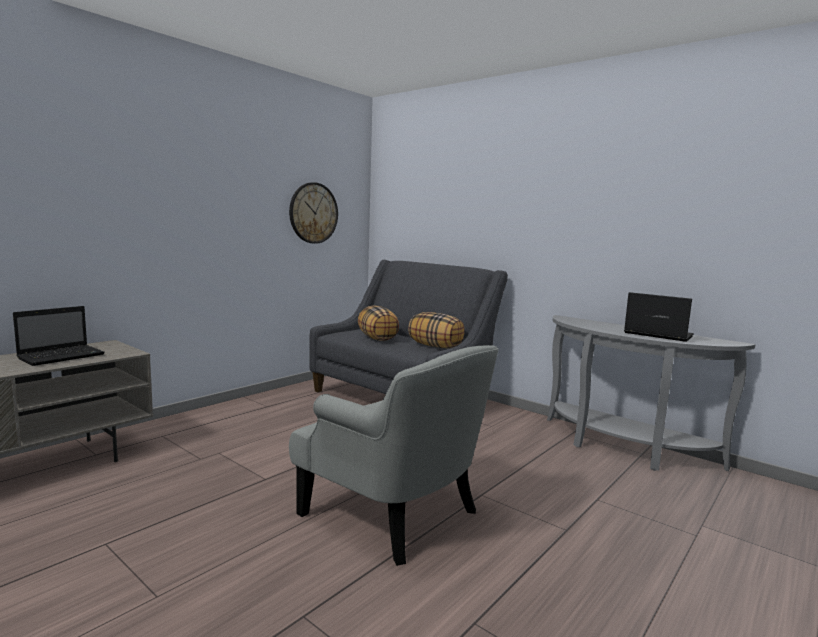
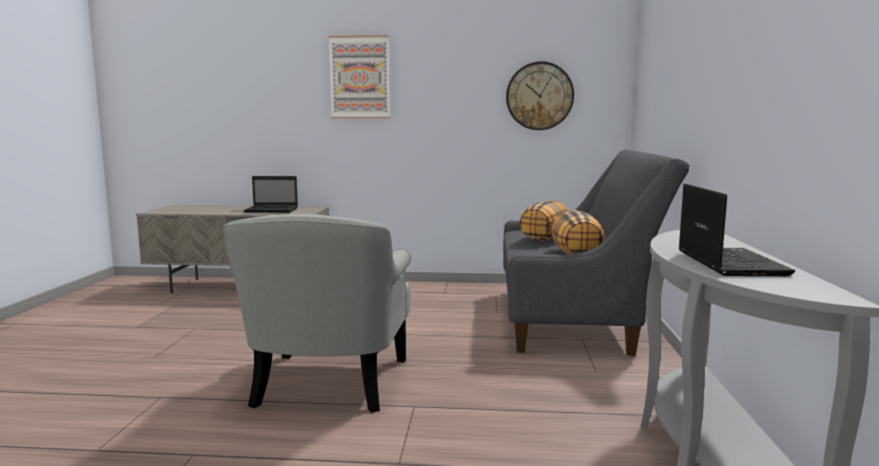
camera: 55 degrees right, 0 degrees up
none -> picture [329,35,390,119]

